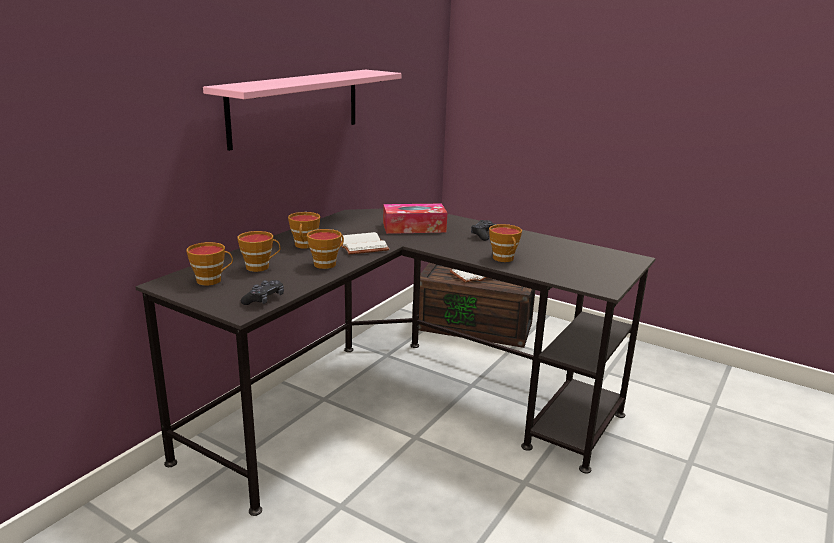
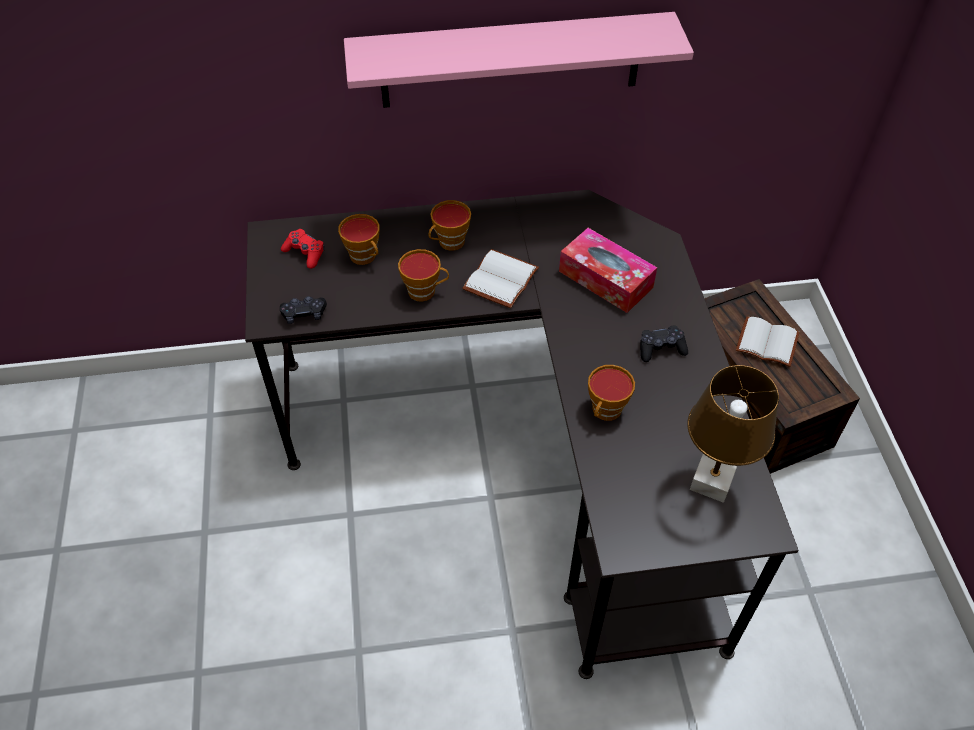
camera: 50 degrees right, 30 degrees up
cup [187,242,233,285] -> red game controller [281,229,325,269]
none -> brown table lamp [687,365,779,503]

